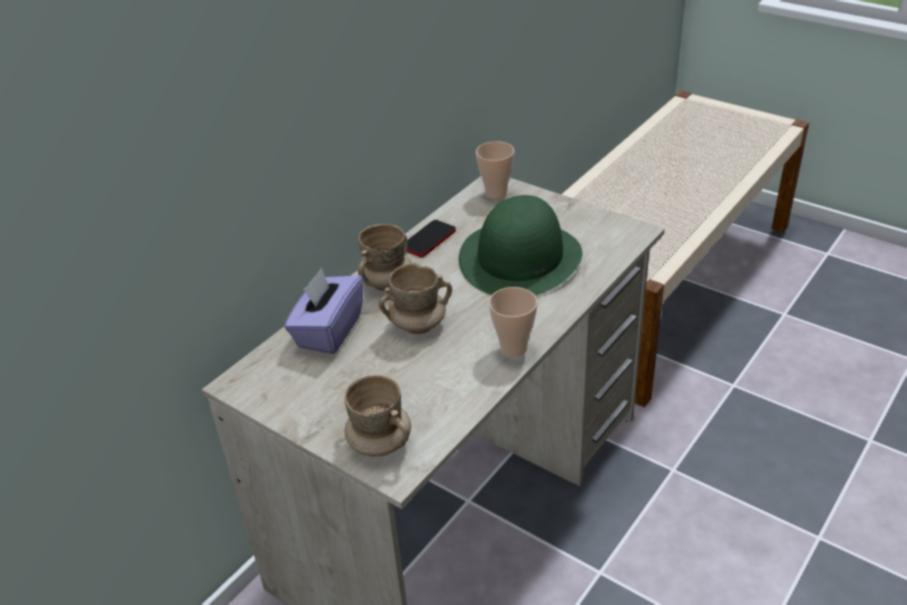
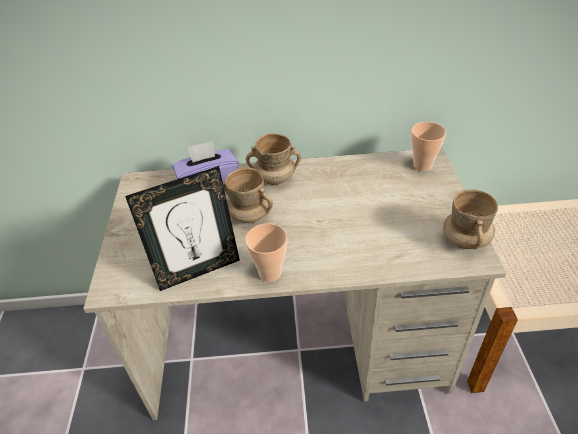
camera: 50 degrees right, 5 degrees up
beige mug [344,375,411,457] -> beige mug moved to [443,189,498,249]
phone [407,220,456,257] -> none
green hat [459,195,582,296] -> none
none -> picture frame [125,166,240,291]

